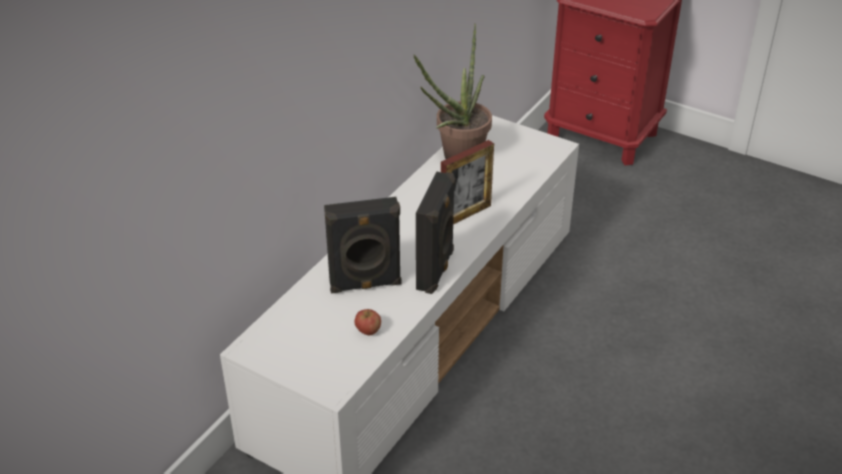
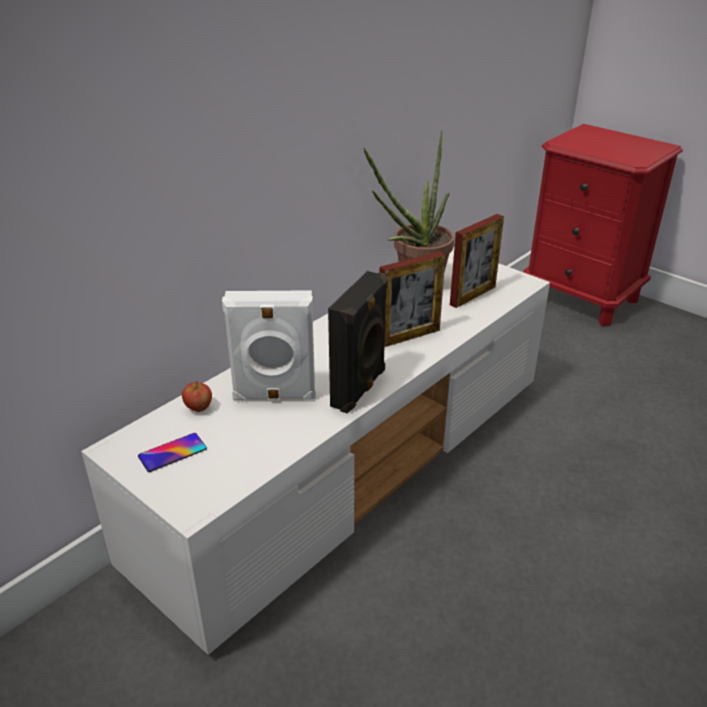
camera: 10 degrees right, 5 degrees down
black speaker [324,197,401,293] -> white speaker [222,290,316,400]
apple [354,309,381,335] -> apple moved to [182,381,212,412]
none -> phone [138,433,207,472]
none -> picture frame [450,214,504,308]

